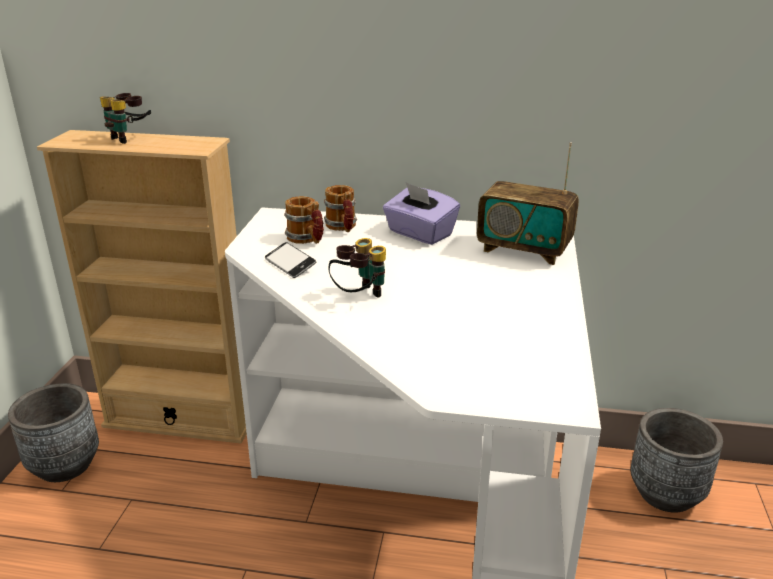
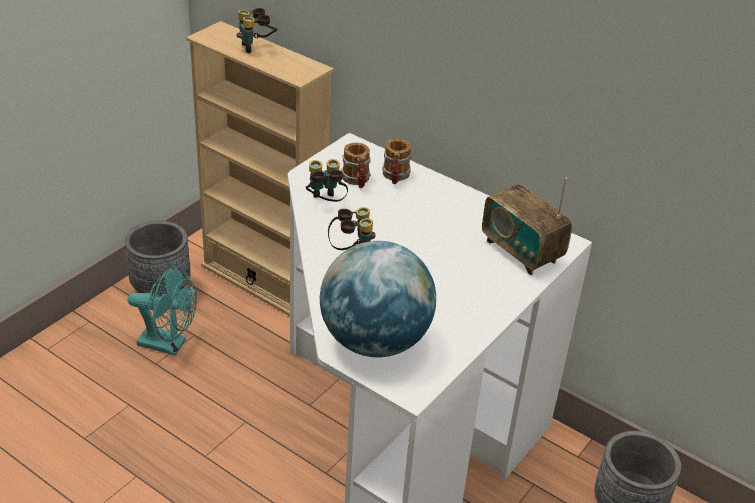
camera: 25 degrees right, 10 degrees up
phone [265,242,316,278] -> binoculars [306,159,348,202]
purple tissue box [383,183,460,245] -> none
none -> turquoise fan [128,266,197,355]
none -> globe [320,241,436,358]

